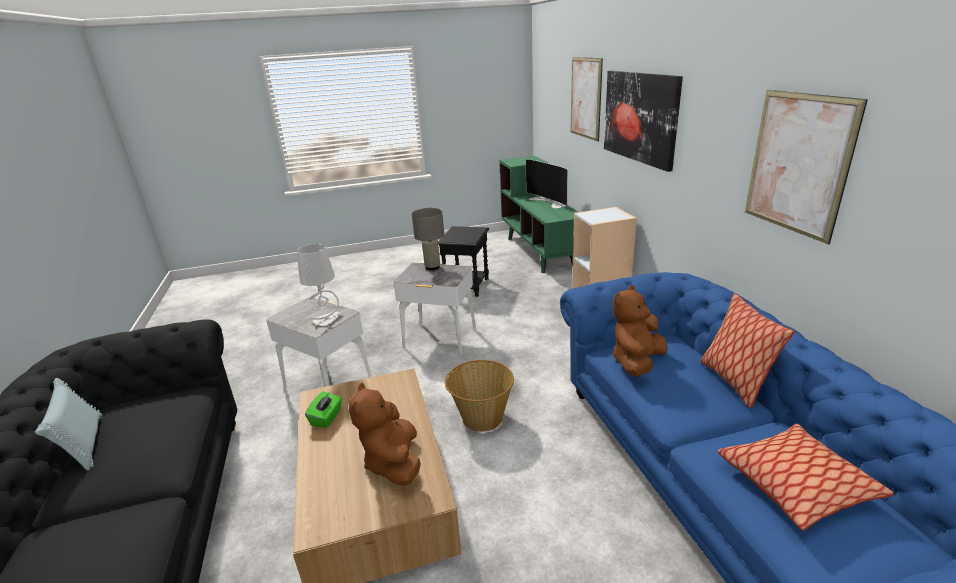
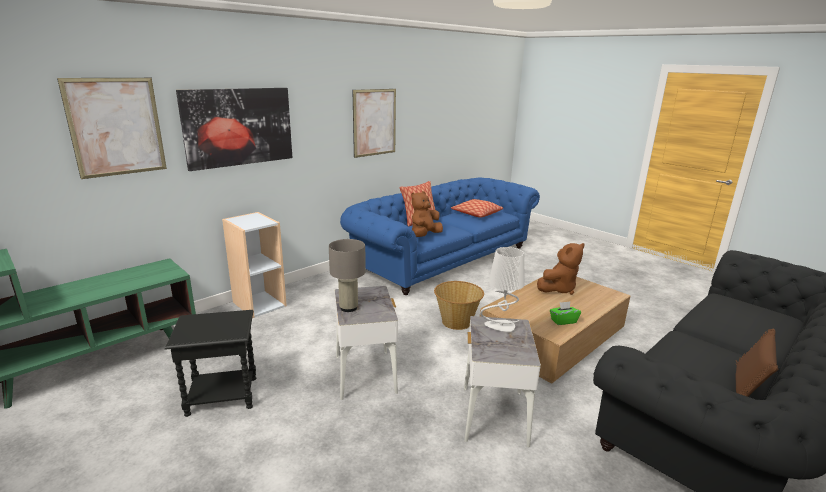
camera: 120 degrees left, 5 degrees down
blue pillow [35,378,102,471] -> brown pillow [735,329,778,397]
television [526,159,568,208] -> none
brown plush toy [613,285,668,376] -> brown plush toy turned 120 degrees clockwise [411,191,443,237]

